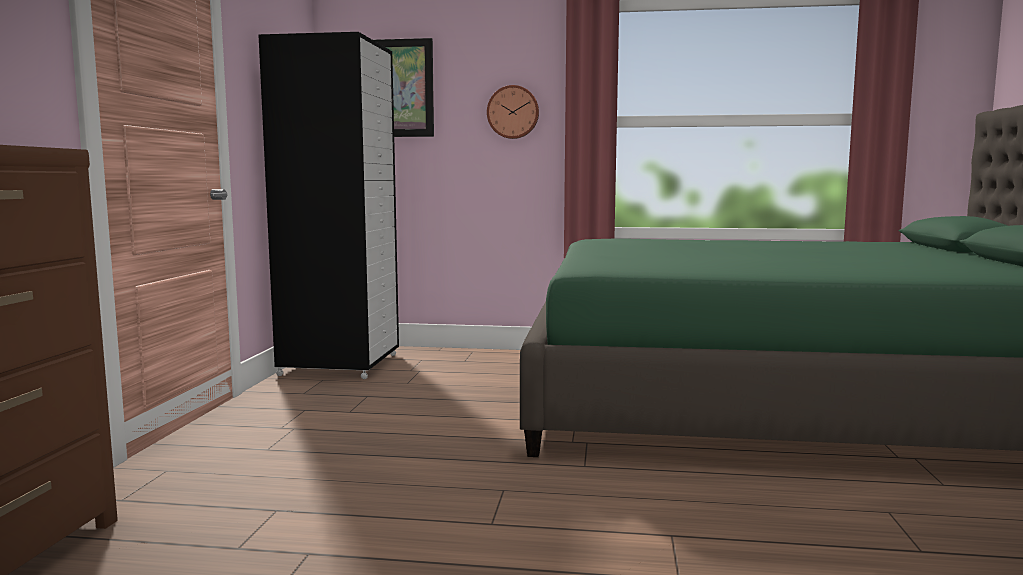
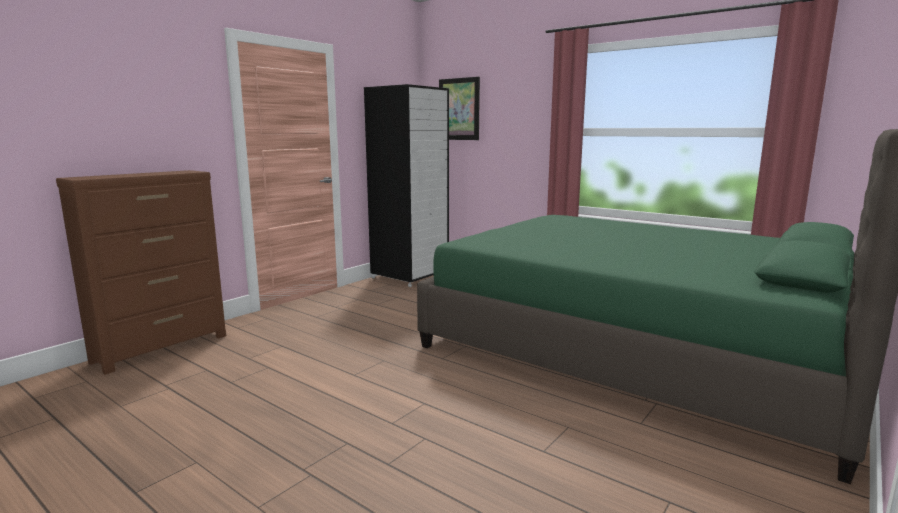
camera: 30 degrees right, 5 degrees up
wall clock [487,85,539,139] -> none

